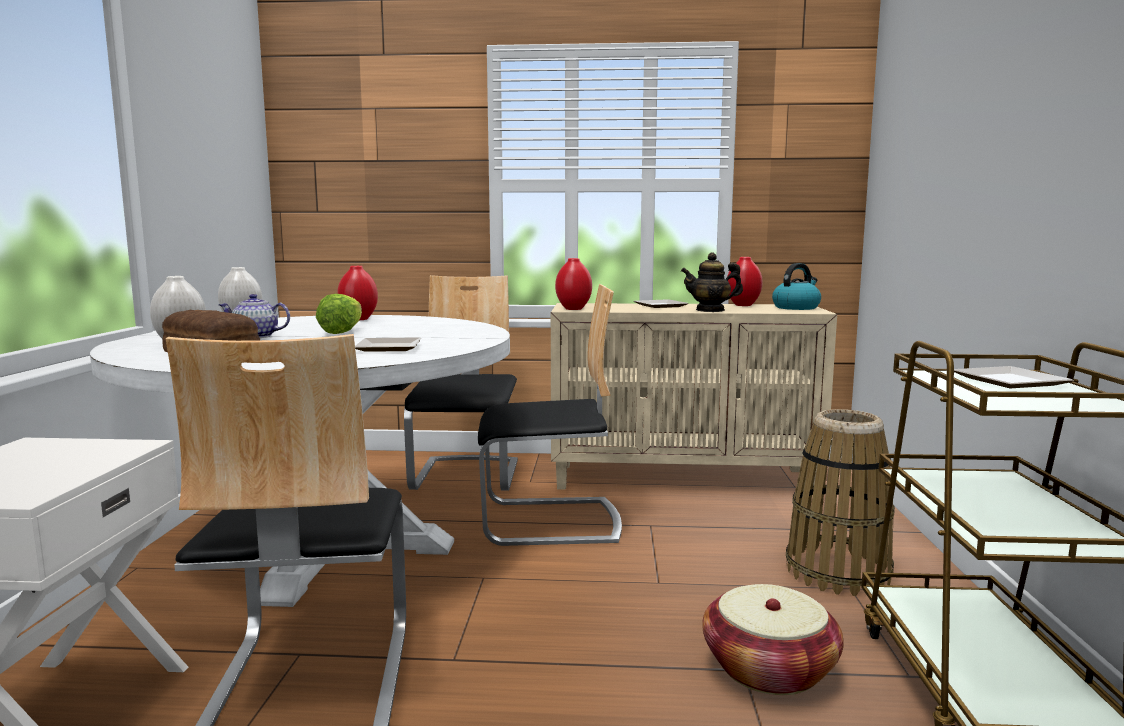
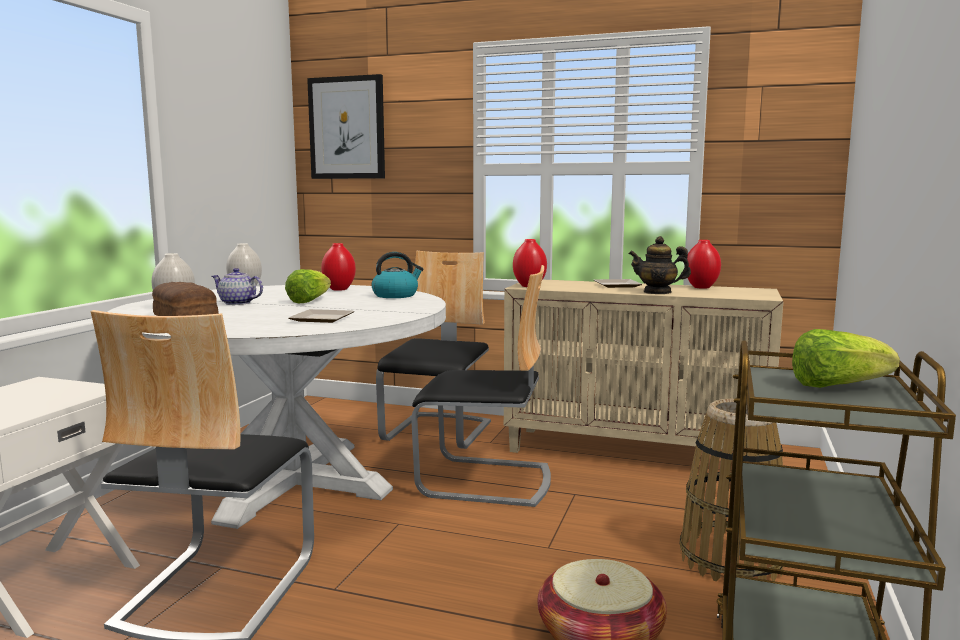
camera: 15 degrees right, 0 degrees up
kettle [772,263,821,310] -> kettle moved to [372,252,423,298]
plate [954,366,1074,388] -> lettuce [792,329,900,388]
none -> picture [307,74,385,179]

